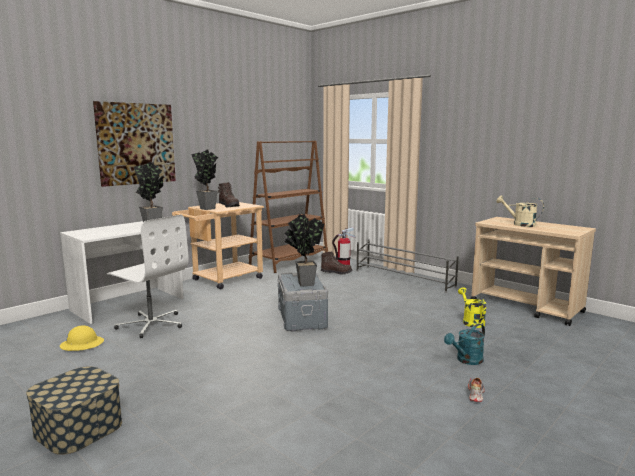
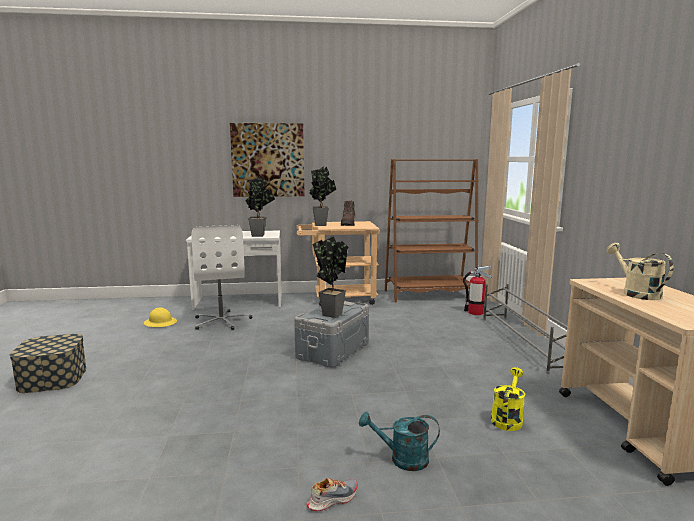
camera: 40 degrees right, 0 degrees up
brown boot [321,252,352,275] -> none

